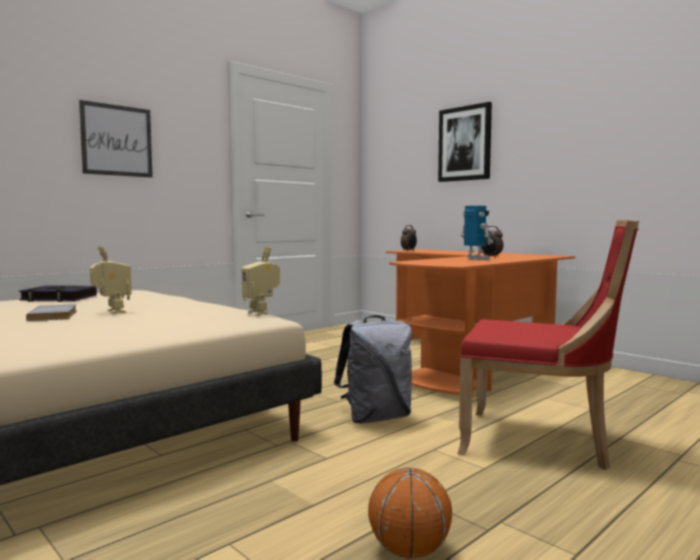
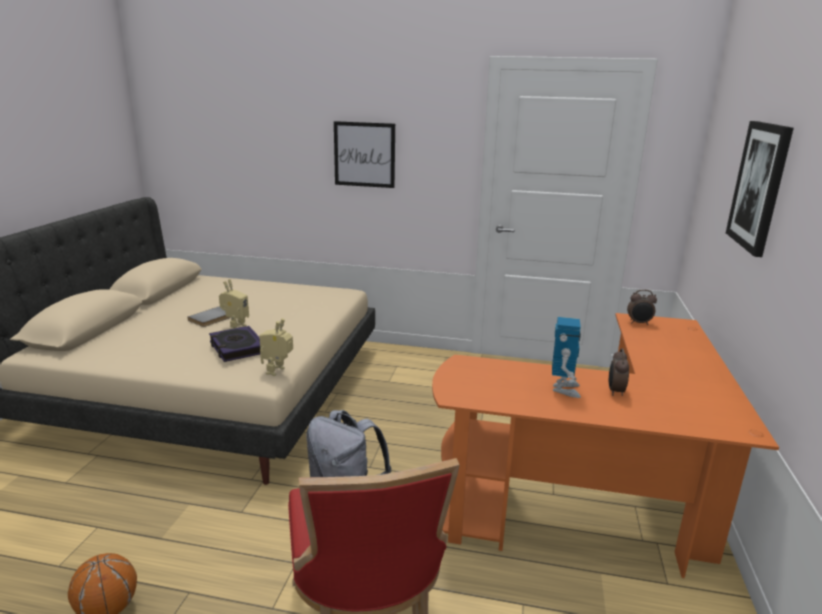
camera: 55 degrees right, 15 degrees up
book [19,285,97,302] -> book moved to [209,326,260,362]

